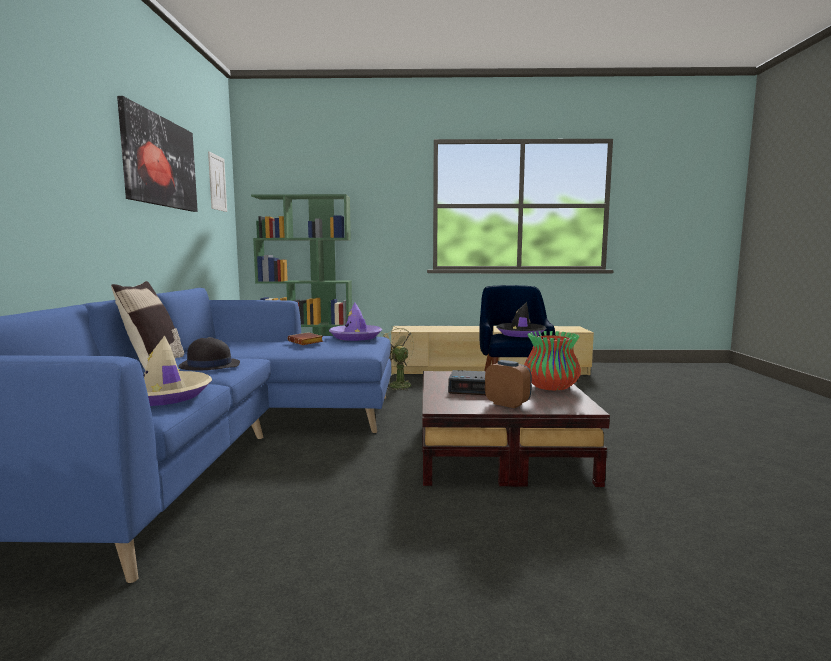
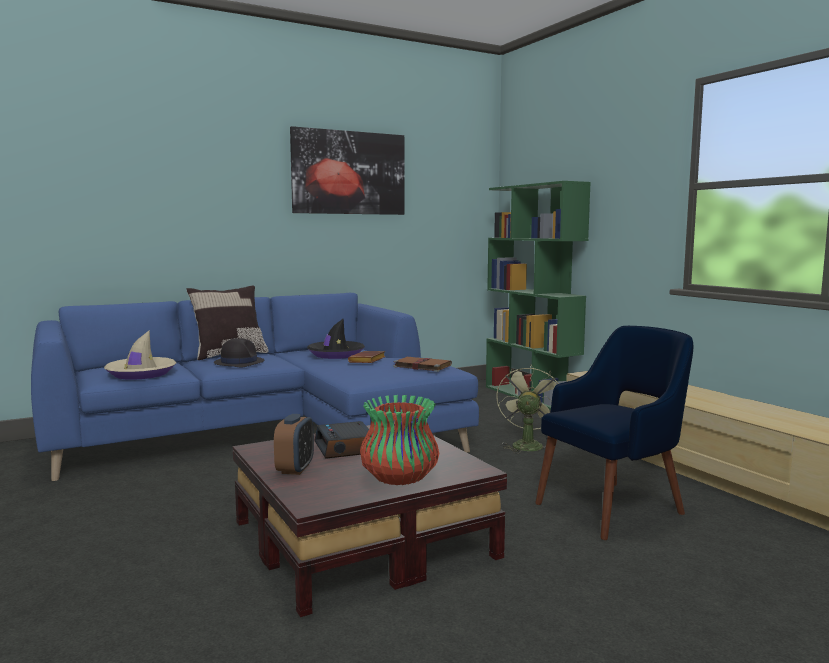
camera: 60 degrees right, 0 degrees up
picture [208,151,227,212] -> none
purple hat [329,302,382,341] -> brown book [393,357,452,372]
black hat [496,302,547,337] -> black hat moved to [307,319,365,359]

